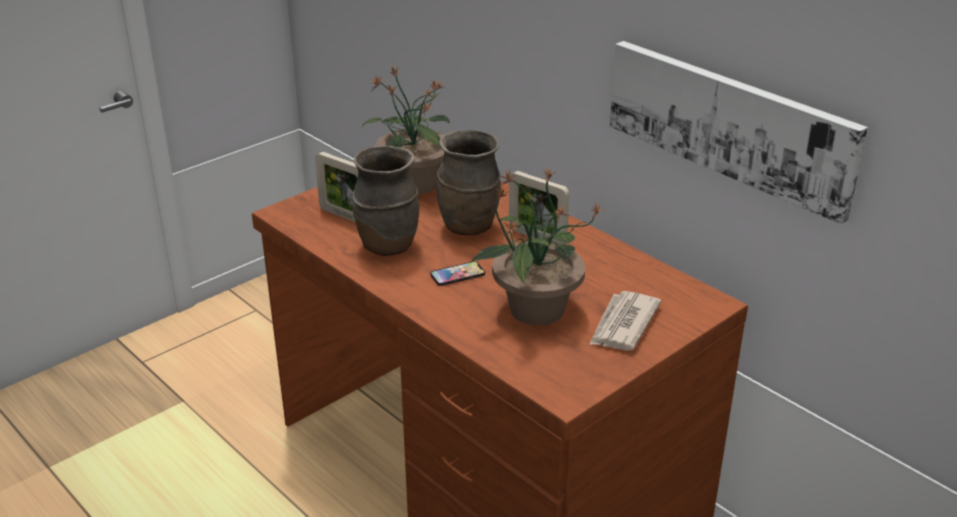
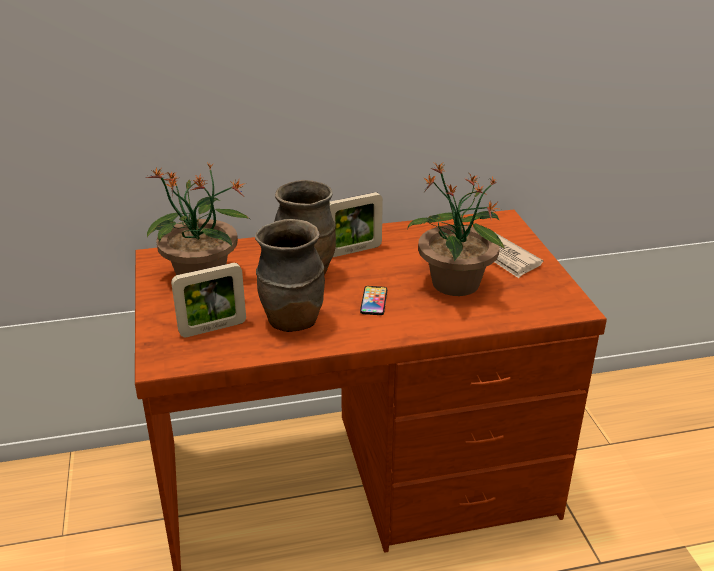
camera: 60 degrees left, 0 degrees up
picture [610,41,868,224] -> none

